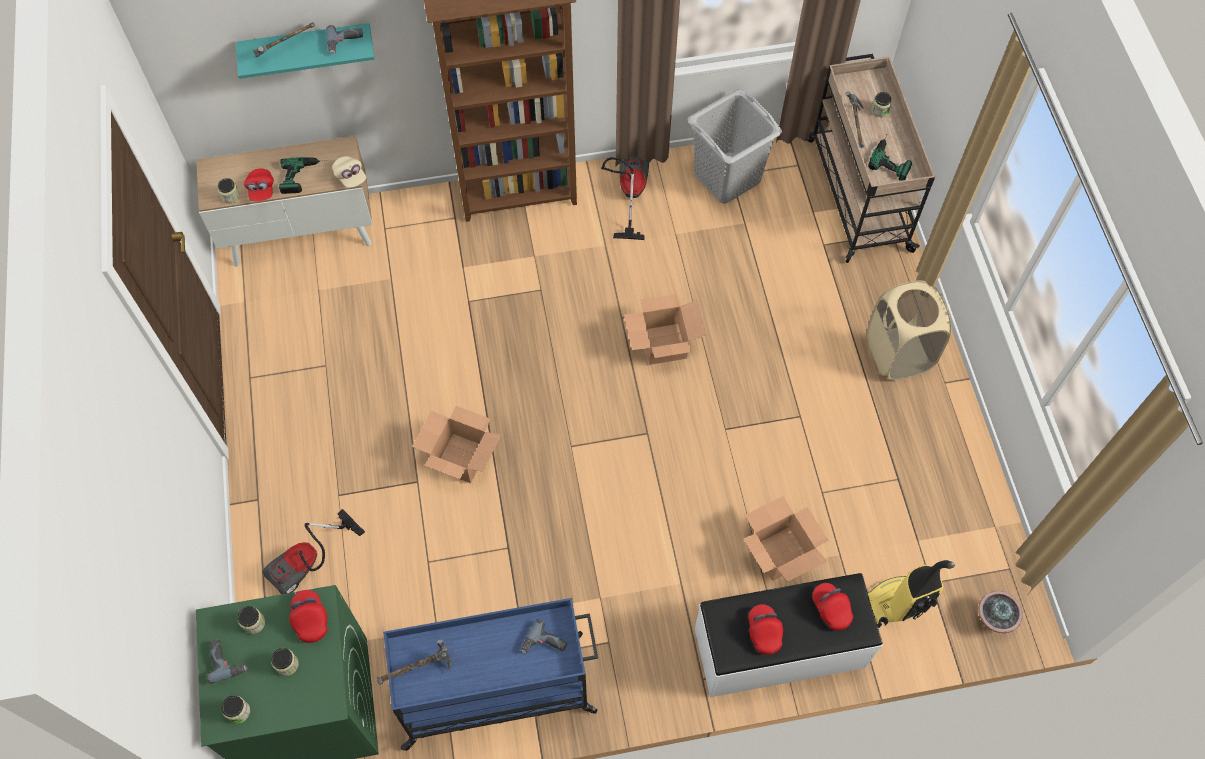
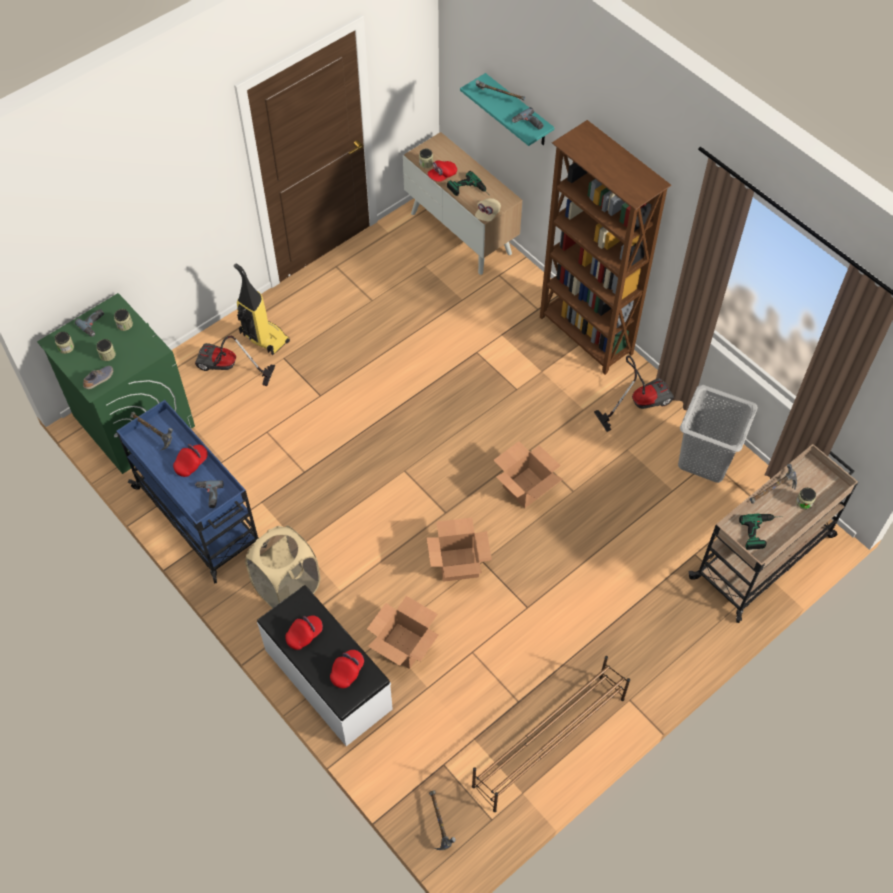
camera: 60 degrees right, 5 degrees down
red cap [289,590,328,643] -> red cap moved to [173,444,208,477]
cardboard box [412,406,501,483] -> cardboard box moved to [427,518,492,582]
beige laundry basket [867,280,951,380] -> beige laundry basket moved to [245,526,320,608]
vacuum cleaner [868,560,955,628] -> vacuum cleaner moved to [233,264,290,355]
potted plant [979,591,1023,633] -> hammer [429,791,456,850]
none -> shoe [83,366,113,389]
none -> brown shoe rack [472,656,630,812]

